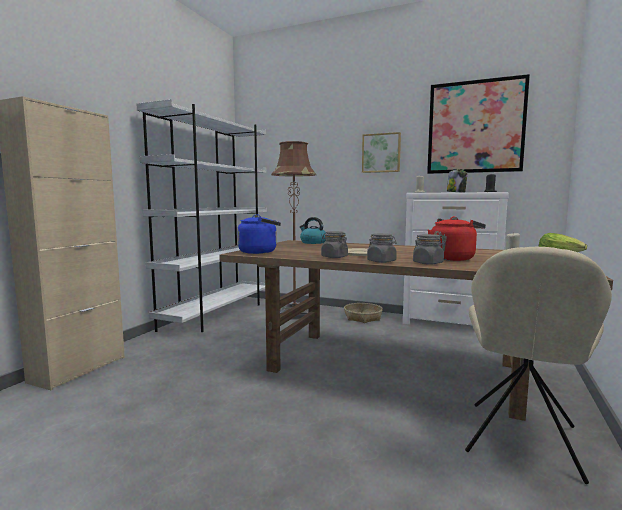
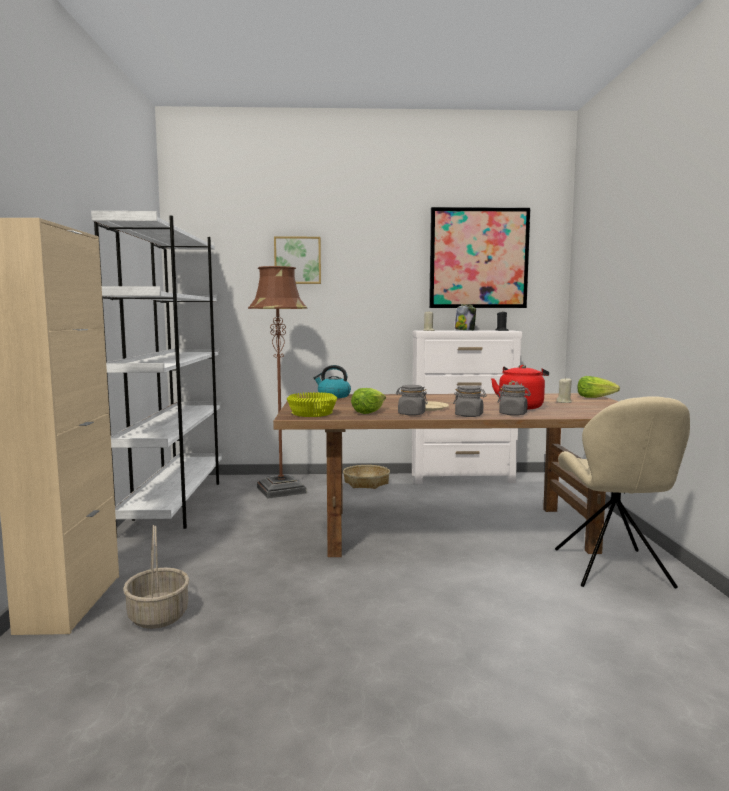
camera: 25 degrees left, 0 degrees up
blue kettle [237,214,281,254] -> yellow bowl [287,392,337,417]
picture [362,132,401,173] -> picture moved to [274,236,321,284]
none -> basket [123,525,189,629]
none -> lettuce [351,388,386,414]

